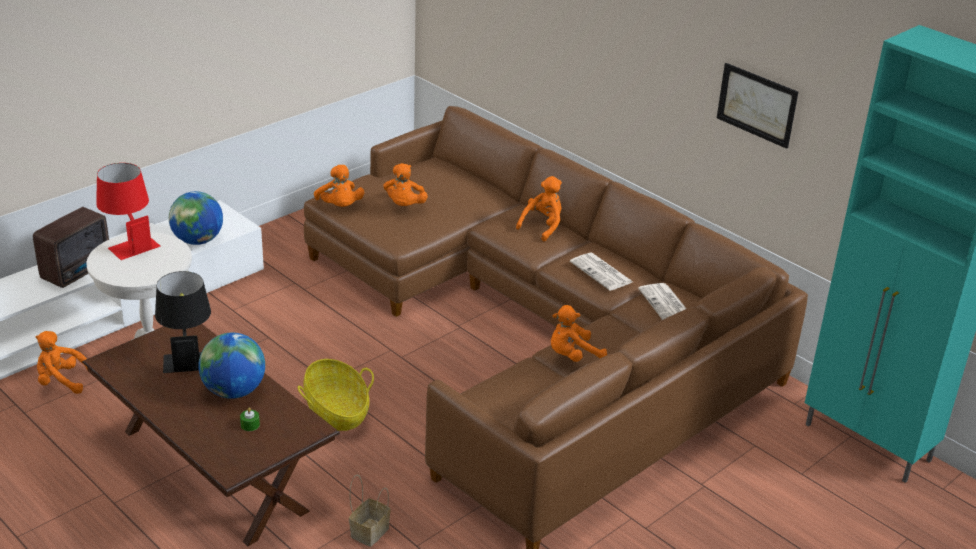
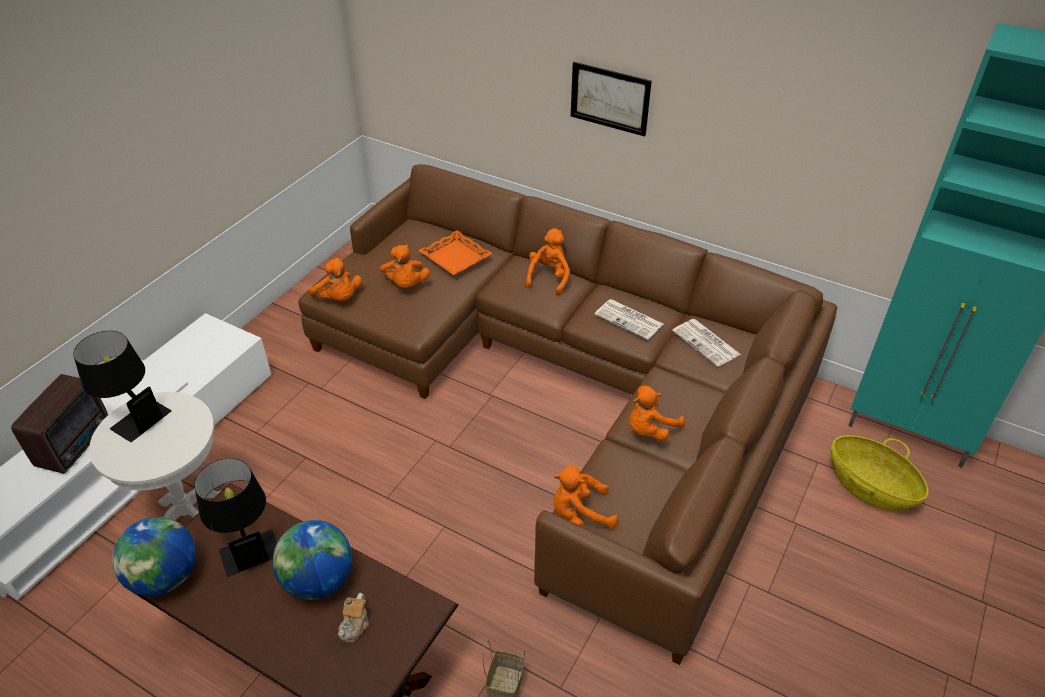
camera: 15 degrees left, 10 degrees up
orange plush toy [36,331,90,394] -> orange plush toy moved to [553,465,618,528]
red table lamp [96,163,160,260] -> black table lamp [73,331,171,442]
globe [169,191,223,245] -> globe moved to [112,517,196,596]
green candle [240,408,260,431] -> teapot [338,593,369,643]
basket [298,359,374,431] -> basket moved to [830,435,929,511]
picture [717,63,798,149] -> picture moved to [571,62,652,137]
none -> orange tray [418,230,493,275]

